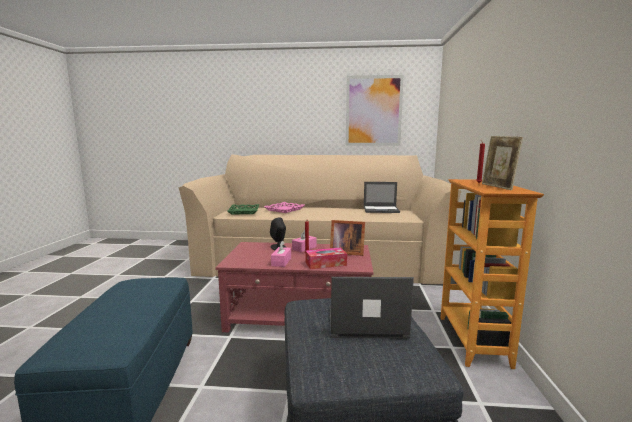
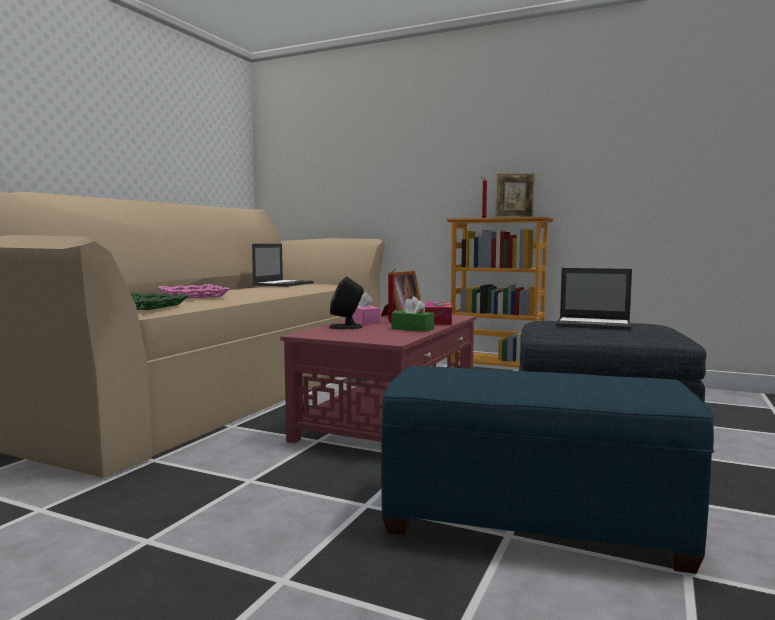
camera: 70 degrees left, 5 degrees down
pink tissue box [271,241,291,267] -> green tissue box [392,297,434,332]
laptop [330,277,414,339] -> laptop turned 90 degrees counterclockwise [556,268,632,330]
picture [346,75,404,146] -> none

